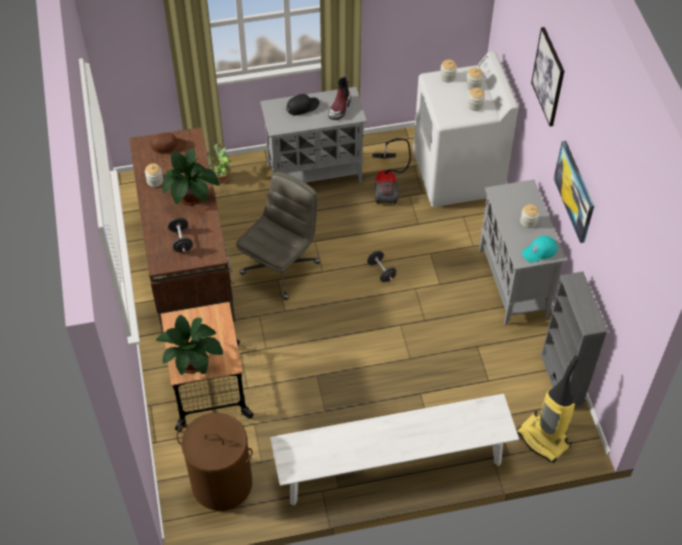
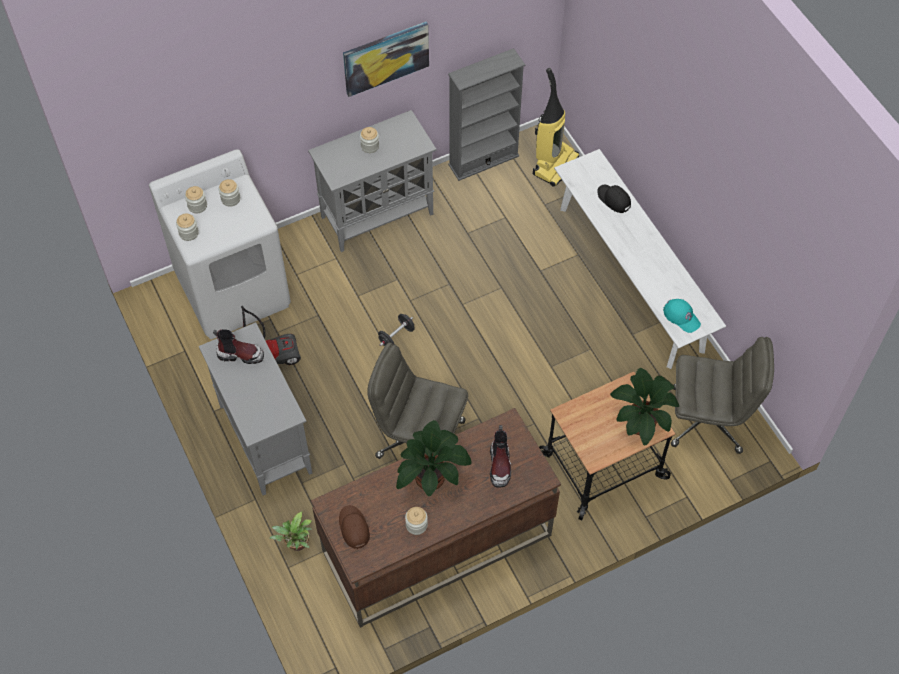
camera: 105 degrees left, 5 degrees up
black dumbbell [168,218,193,252] -> boot [490,425,511,488]
brown laundry basket [176,413,253,511] -> grey office chair [671,337,774,454]
black cap [286,94,320,115] -> black cap moved to [597,185,631,213]
turquoise cap [521,236,557,263] -> turquoise cap moved to [663,299,701,333]
picture [531,27,564,126] -> none

